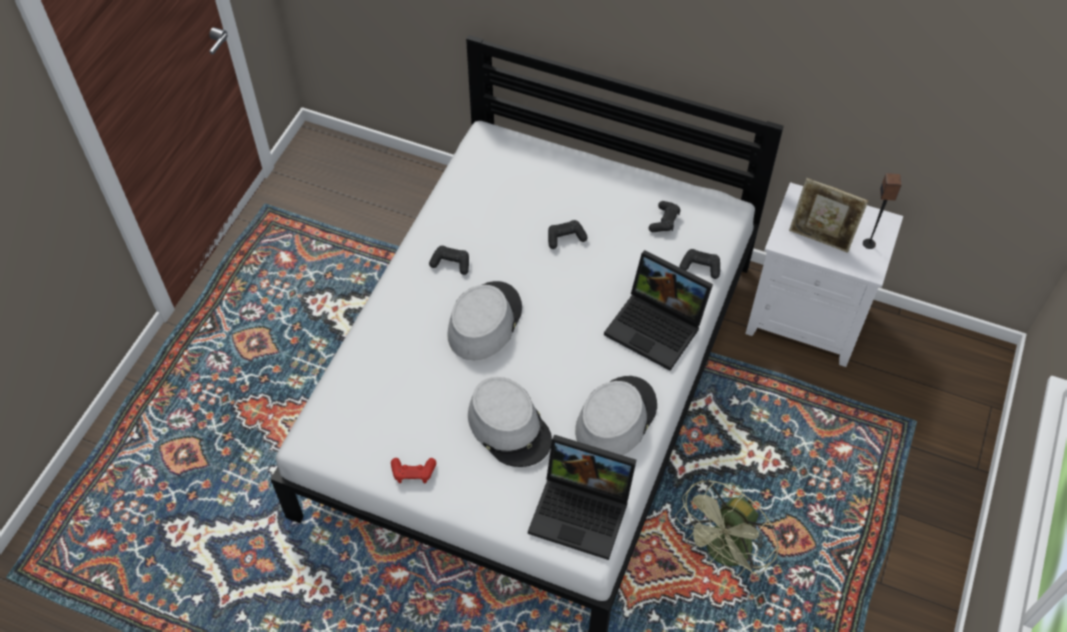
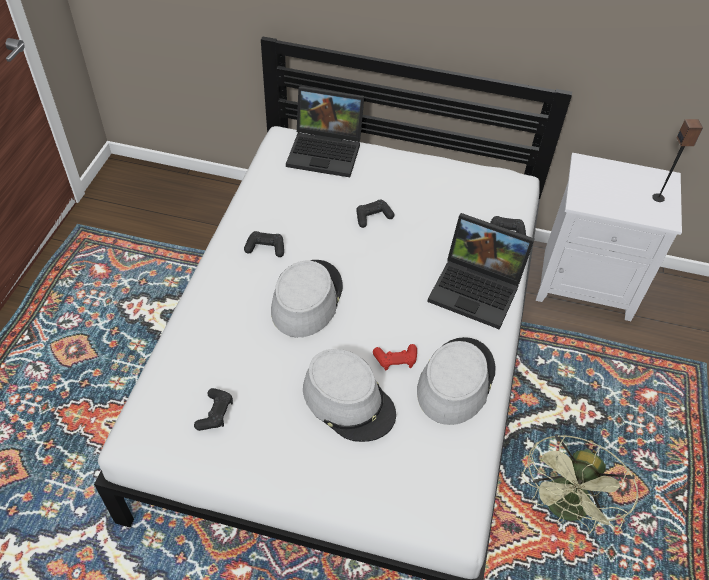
camera: 10 degrees left, 5 degrees down
red game controller [391,458,436,483] -> red game controller moved to [373,344,417,370]
laptop [528,435,636,560] -> laptop moved to [286,86,364,177]
black game controller [649,201,680,232] -> black game controller moved to [194,388,233,431]
picture frame [789,178,868,253] -> none

